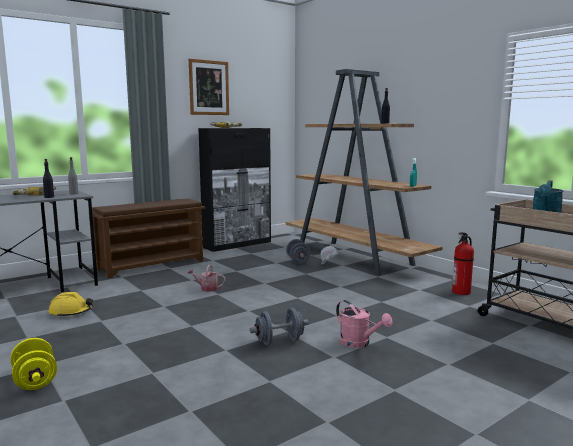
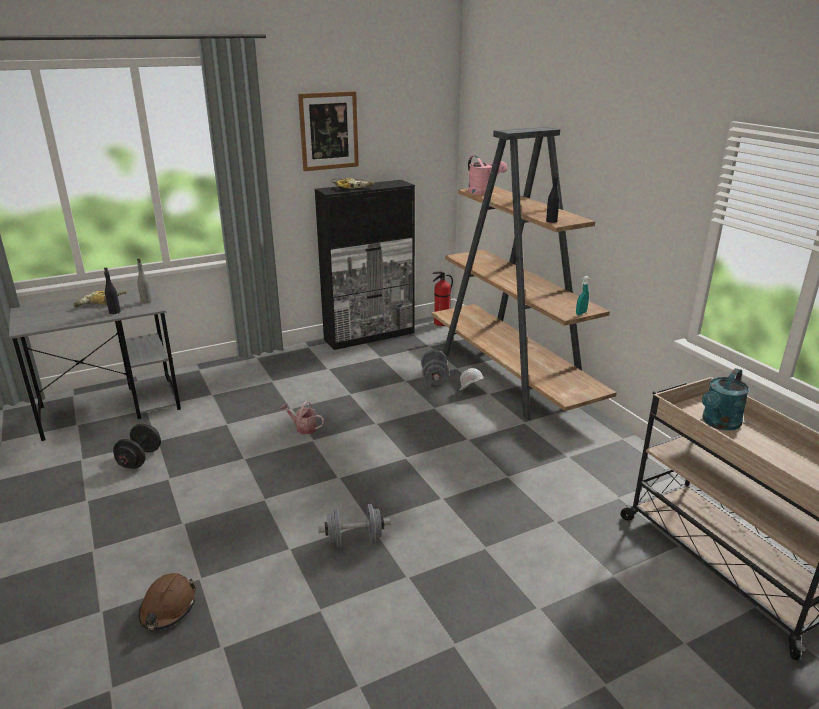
camera: 10 degrees right, 15 degrees up
yellow dumbbell [10,338,57,390] -> none
yellow hard hat [48,292,93,317] -> black dumbbell [113,424,161,469]
brown shoe rack [92,198,205,278] -> none
pink watering can [336,300,393,348] -> pink watering can moved to [468,155,507,195]
fire extinguisher [452,232,474,295] -> fire extinguisher moved to [433,271,453,326]
none -> brown hard hat [139,573,196,630]

